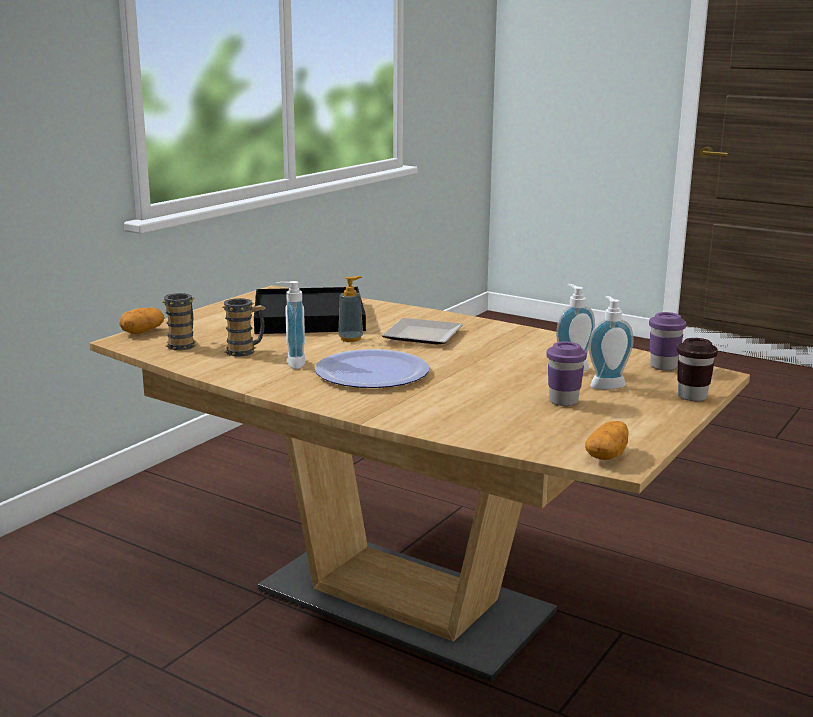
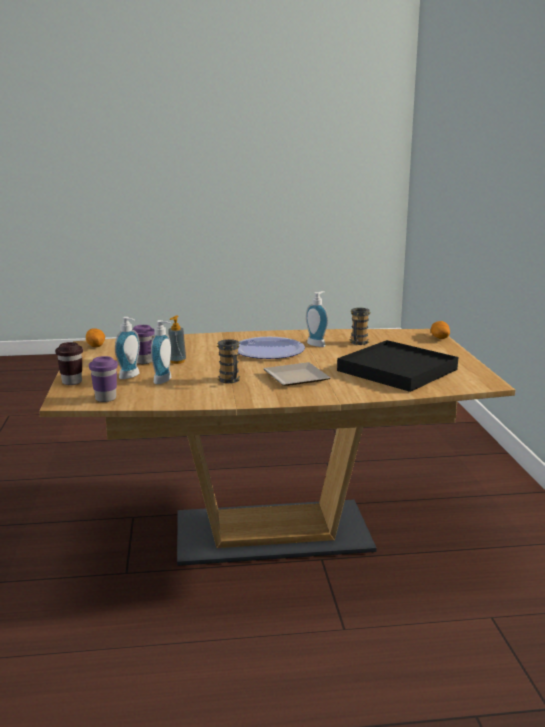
camera: 140 degrees right, 0 degrees up
mug [163,293,197,350] -> mug moved to [217,339,241,383]
soap dispenser [338,276,363,342] -> soap dispenser moved to [168,315,186,364]

